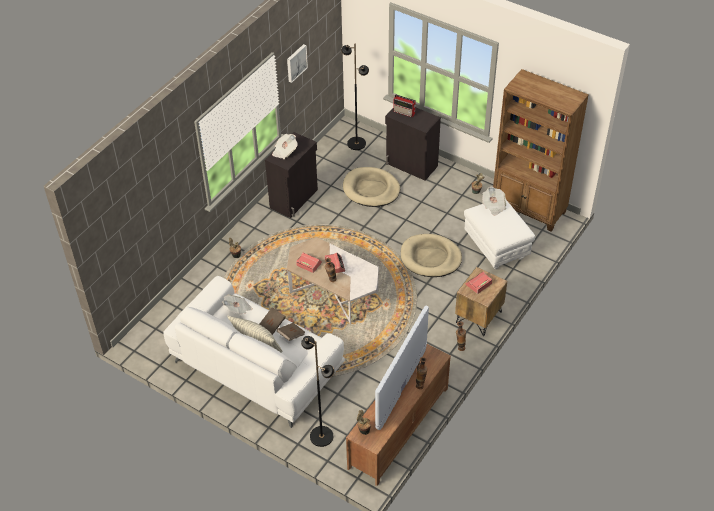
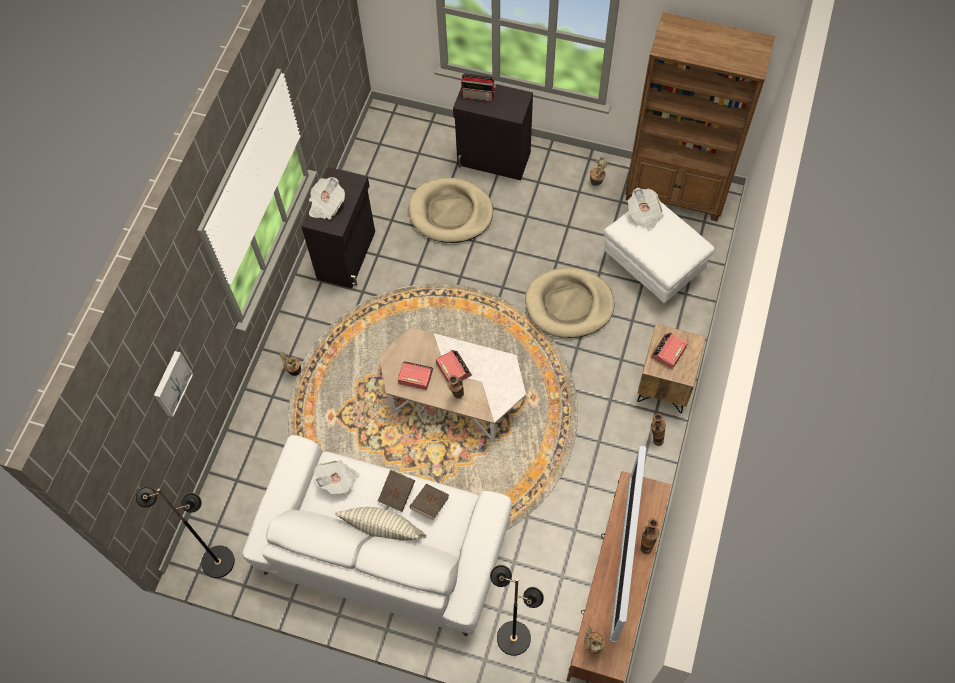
camera: 15 degrees left, 15 degrees up
picture [287,44,308,83] -> picture moved to [154,351,193,417]
black floor lamp [341,44,369,150] -> black floor lamp moved to [135,487,235,578]

